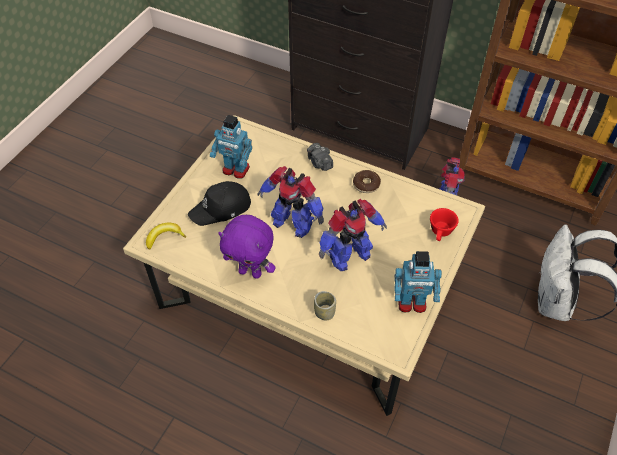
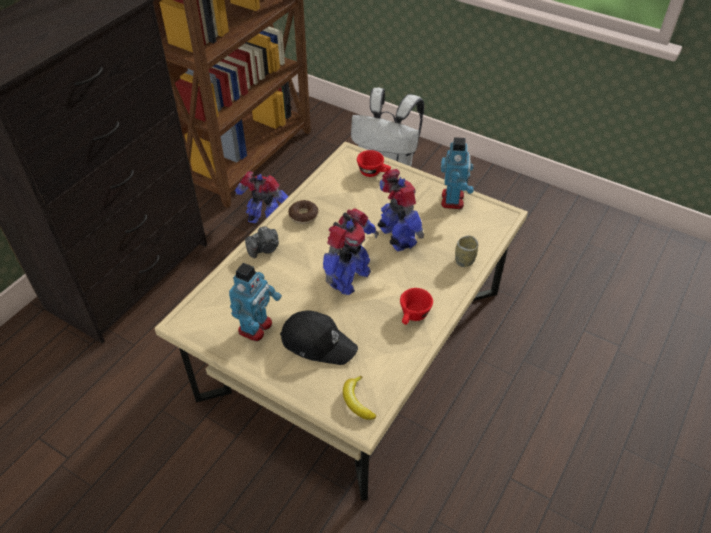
camera: 85 degrees left, 5 degrees down
black cap [188,181,251,226] -> black cap turned 45 degrees counterclockwise [280,310,358,365]
purple plush toy [218,215,276,279] -> red cup [400,288,433,325]

